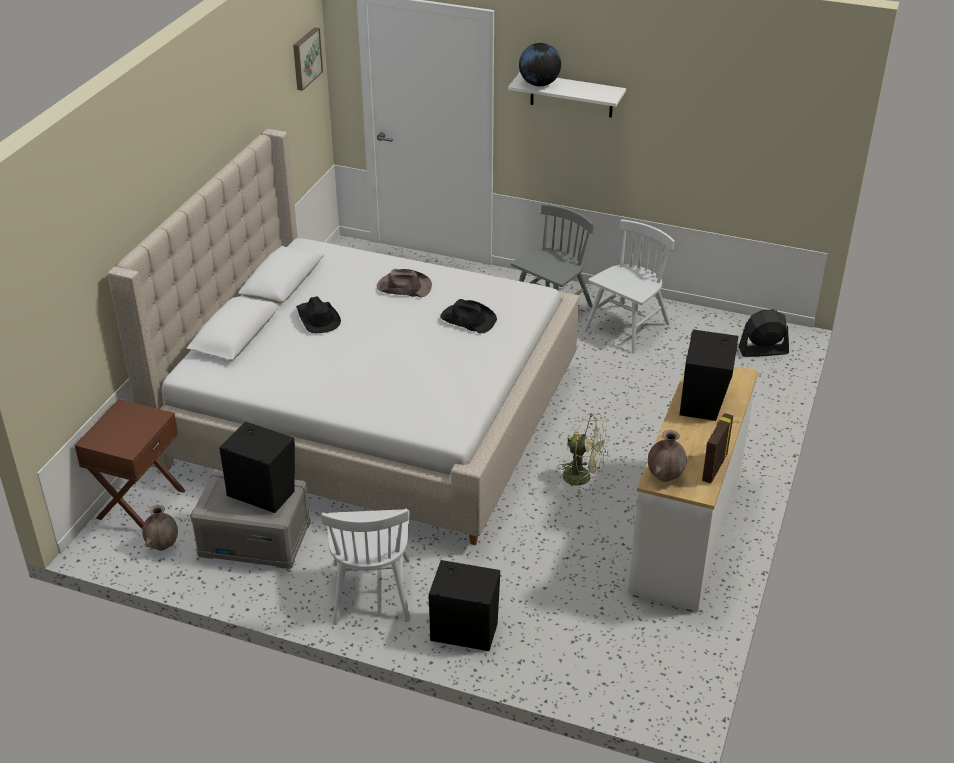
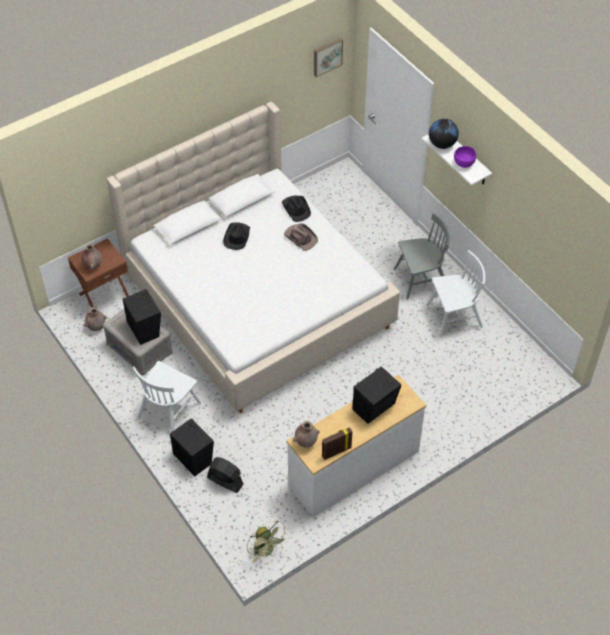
camera: 35 degrees right, 15 degrees up
black hat [440,299,497,333] -> black hat moved to [282,195,311,222]
green fan [557,413,609,494] -> green fan moved to [247,520,289,563]
black fan [739,309,789,357] -> black fan moved to [207,457,243,493]
none -> brown vase [81,244,102,269]
none -> purple bowl [454,146,476,168]

